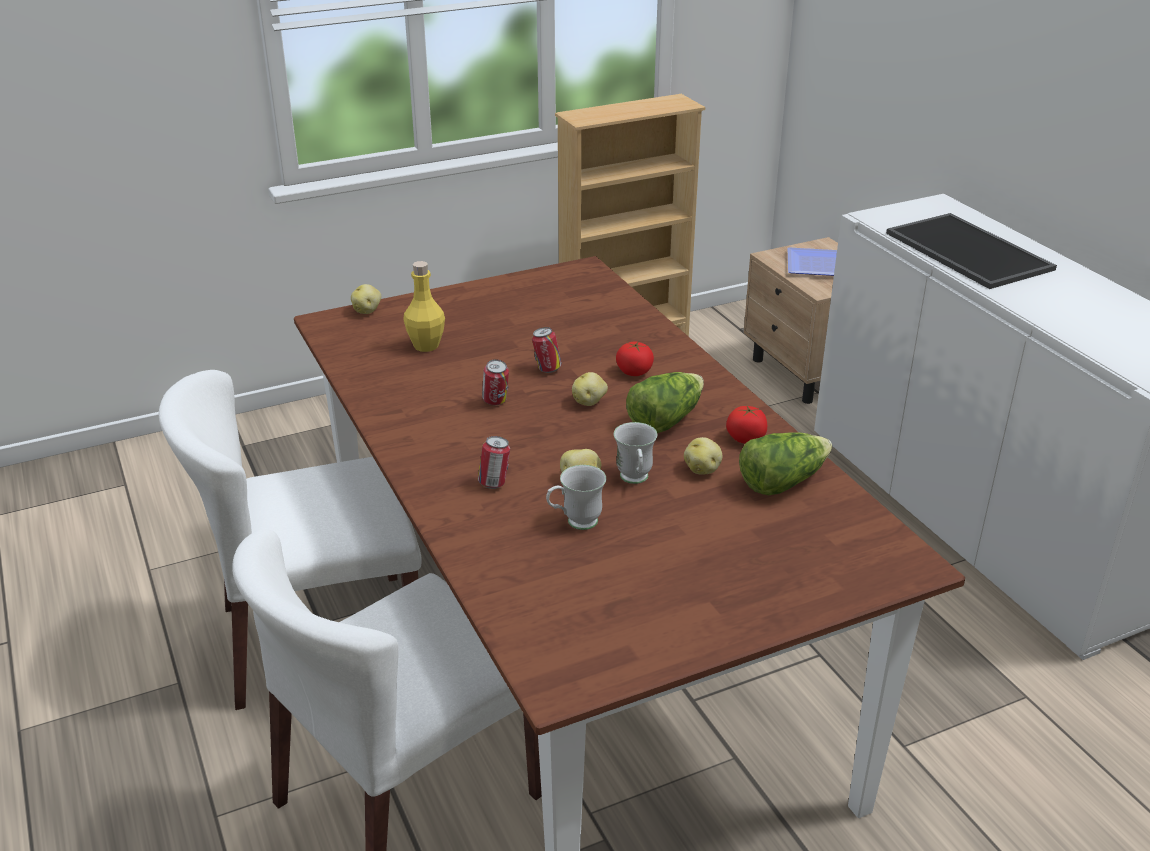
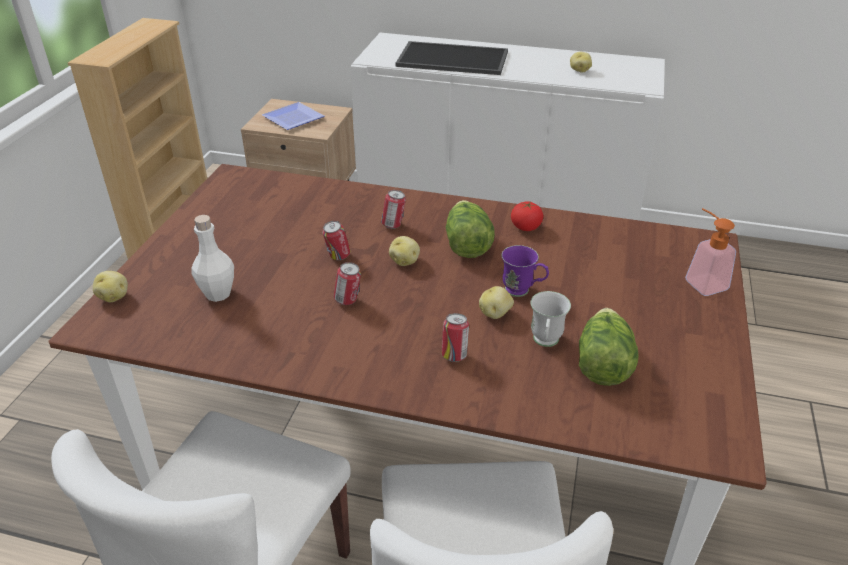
camera: 50 degrees left, 5 degrees up
yellow bottle [403,261,445,352] -> white bottle [191,215,234,302]
white mug [614,422,657,484] -> purple mug [501,245,549,297]
tomato [616,341,654,376] -> can [381,190,406,229]
potato [684,437,722,475] -> potato moved to [570,52,592,73]
lettuce [739,433,832,495] -> lettuce moved to [579,308,639,386]
none -> soap dispenser [685,208,736,296]

